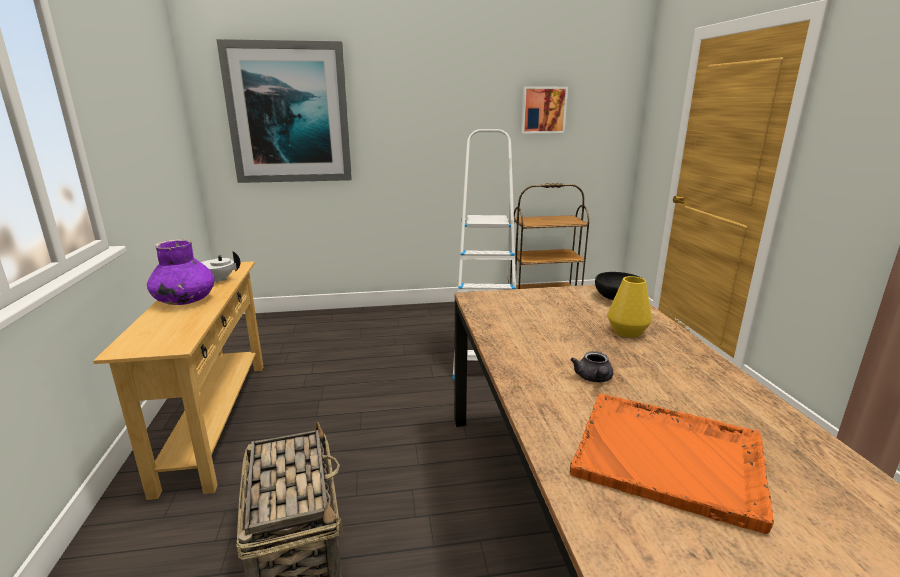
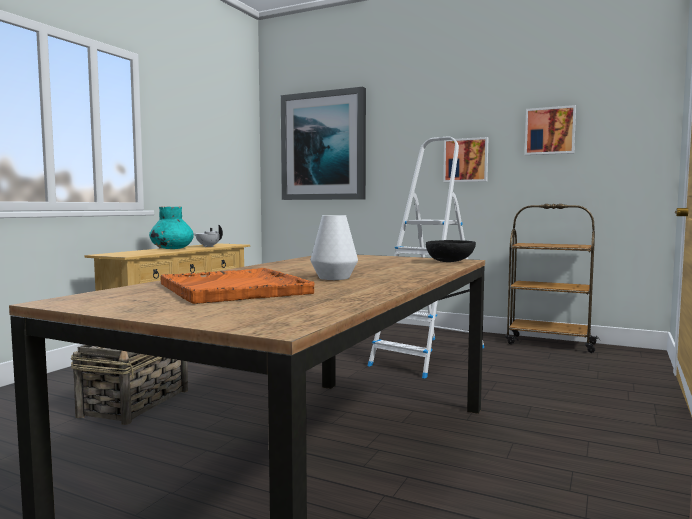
camera: 35 degrees right, 15 degrees down
purple vase [147,239,215,305] -> turquoise vase [149,206,194,249]
grey teapot [570,351,613,382] -> none
yellow vase [607,276,652,338] -> none
none -> white vase [310,215,358,280]
none -> picture [443,137,488,182]

